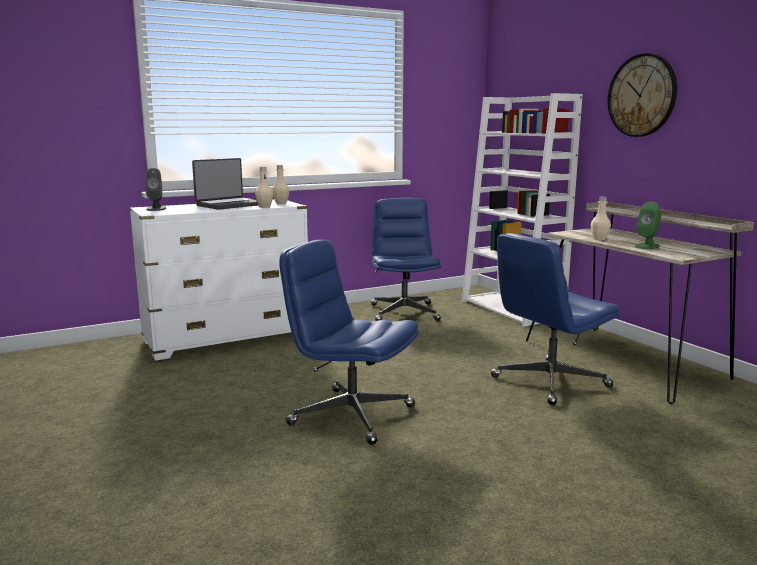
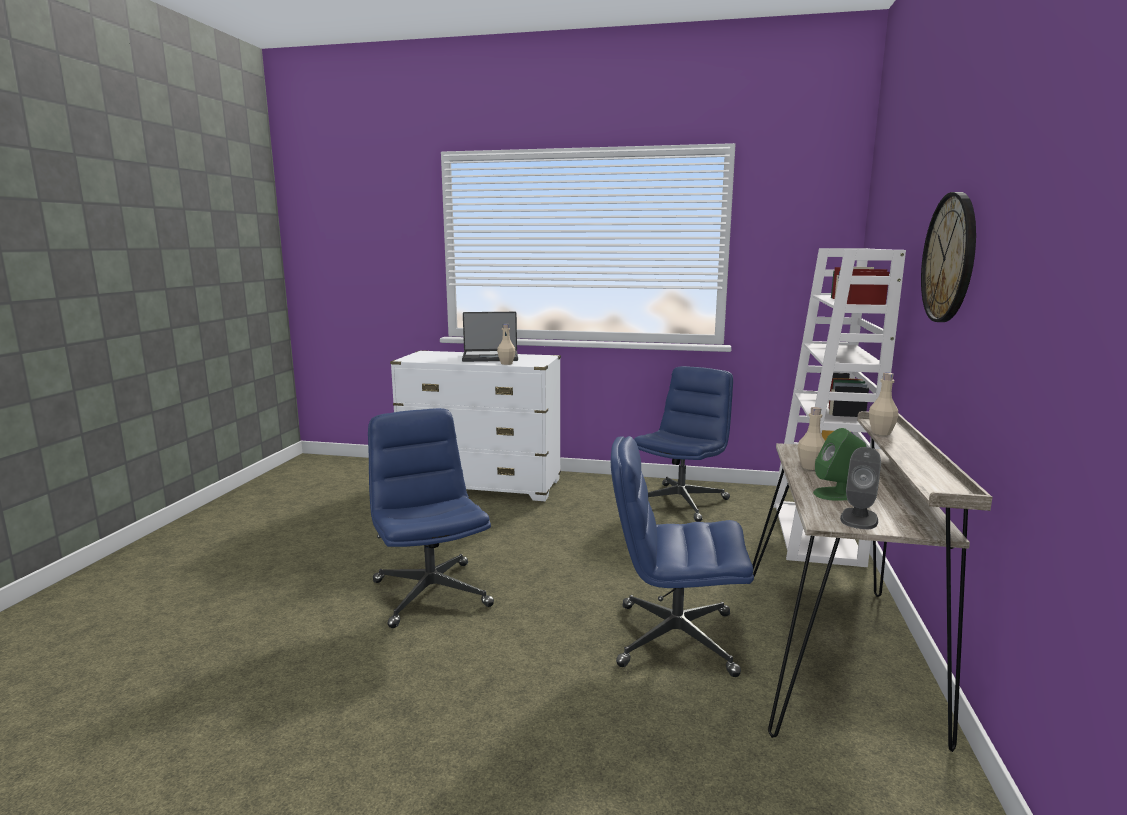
camera: 40 degrees right, 0 degrees up
grey speaker [145,168,166,211] -> grey speaker moved to [840,447,881,529]
beige bottle [272,165,289,204] -> beige bottle moved to [869,373,898,435]

